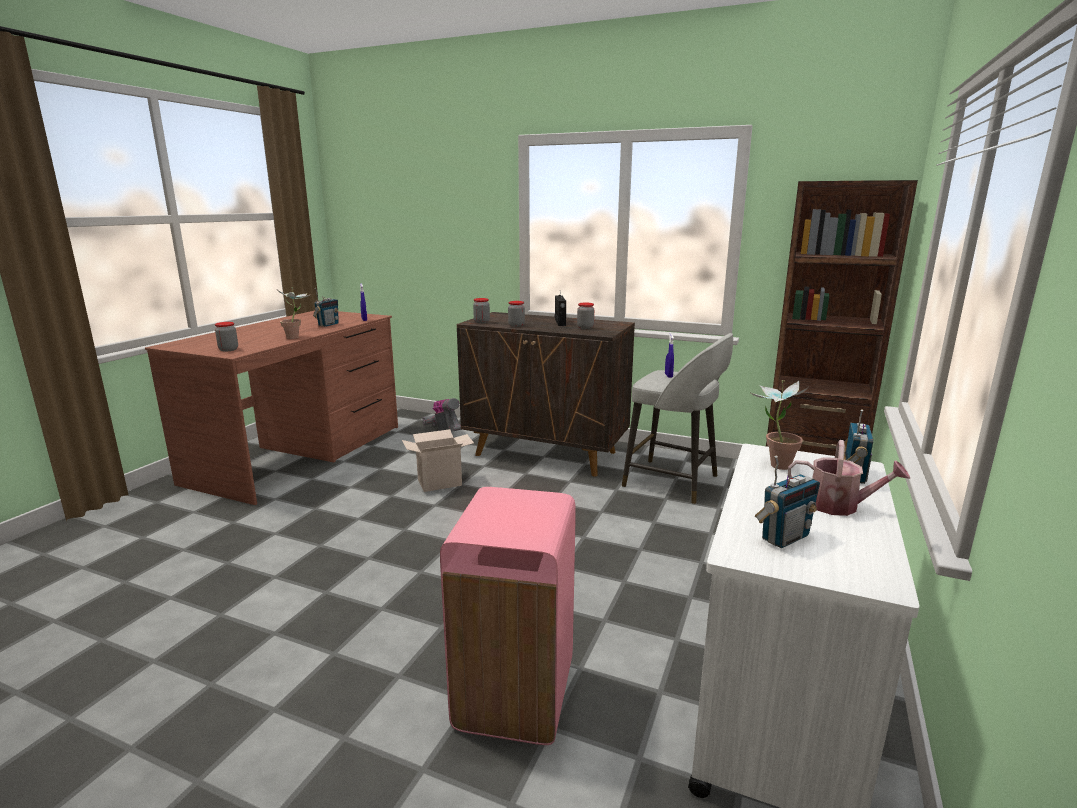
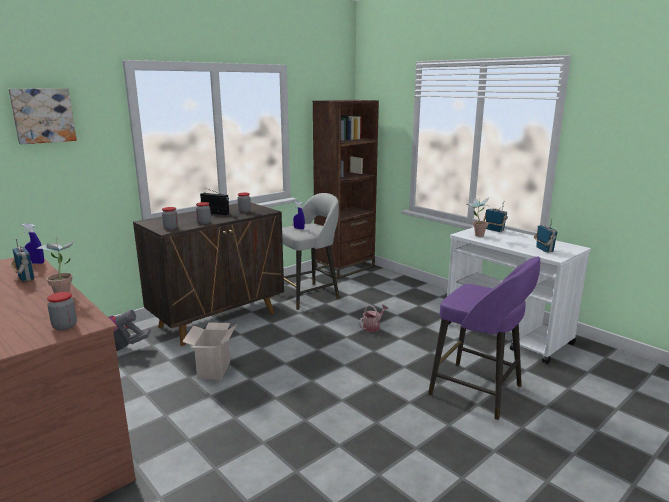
camera: 65 degrees left, 0 degrees up
pink trash can [440,487,576,745] -> purple stool [428,257,540,420]
watering can [788,440,911,516] -> watering can moved to [359,304,389,332]
none -> picture [9,88,77,144]

